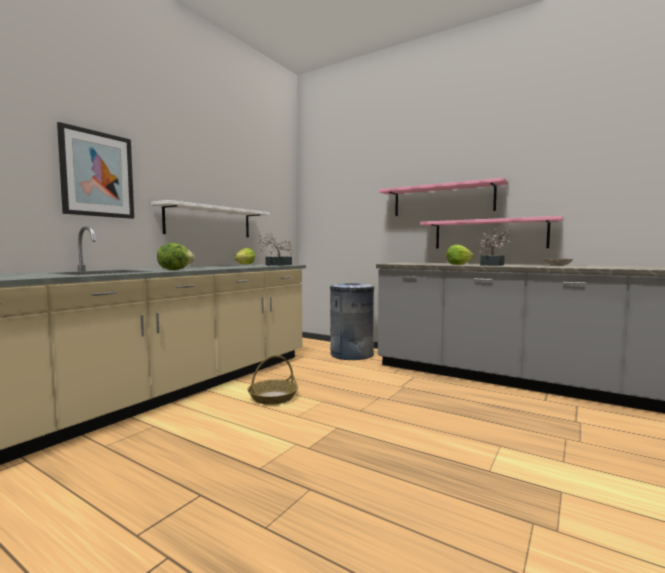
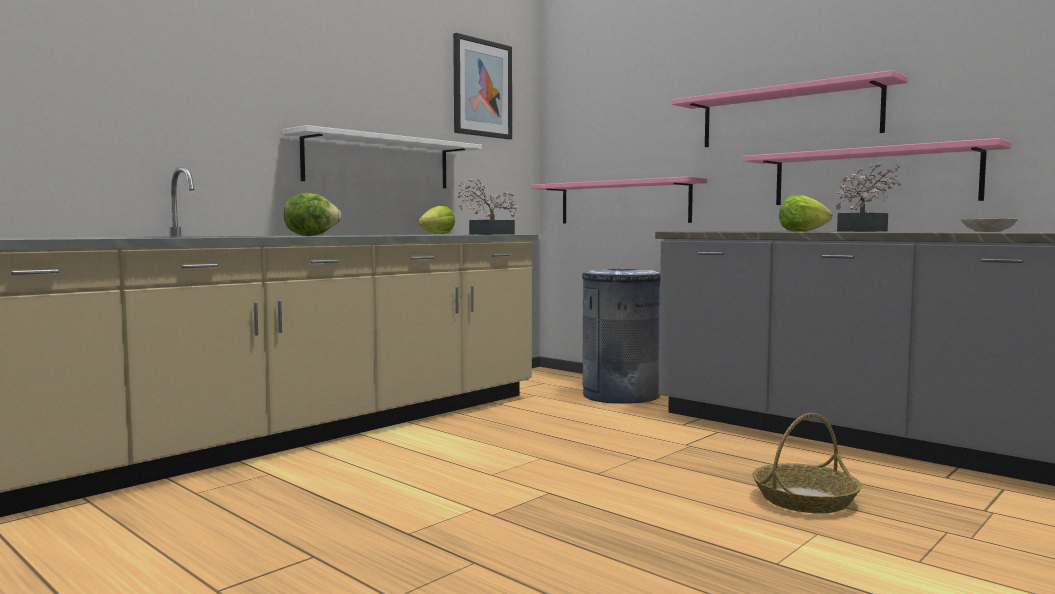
camera: 10 degrees right, 0 degrees up
picture [57,122,134,219] -> picture moved to [453,33,512,139]
basket [248,355,298,405] -> basket moved to [753,413,862,513]
none -> pink shelf [531,177,707,223]

